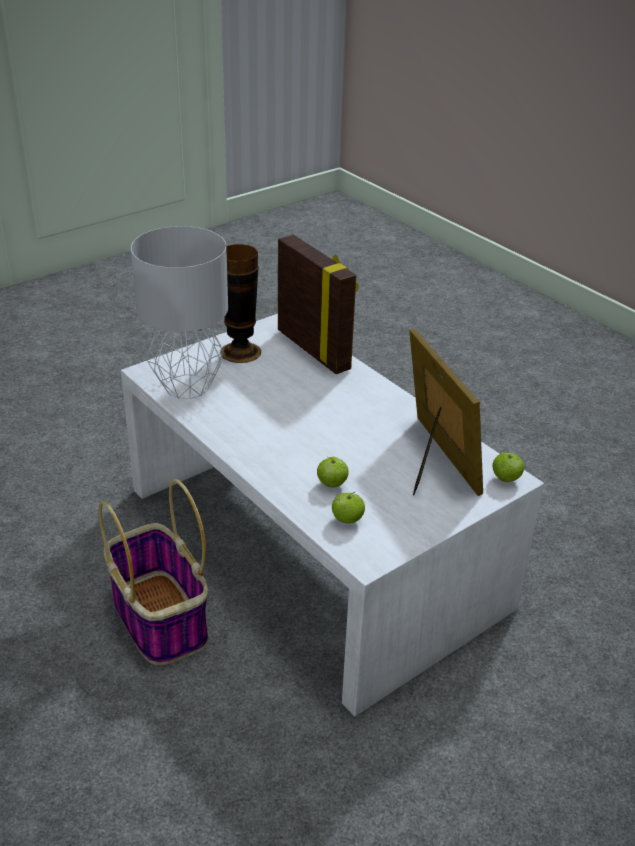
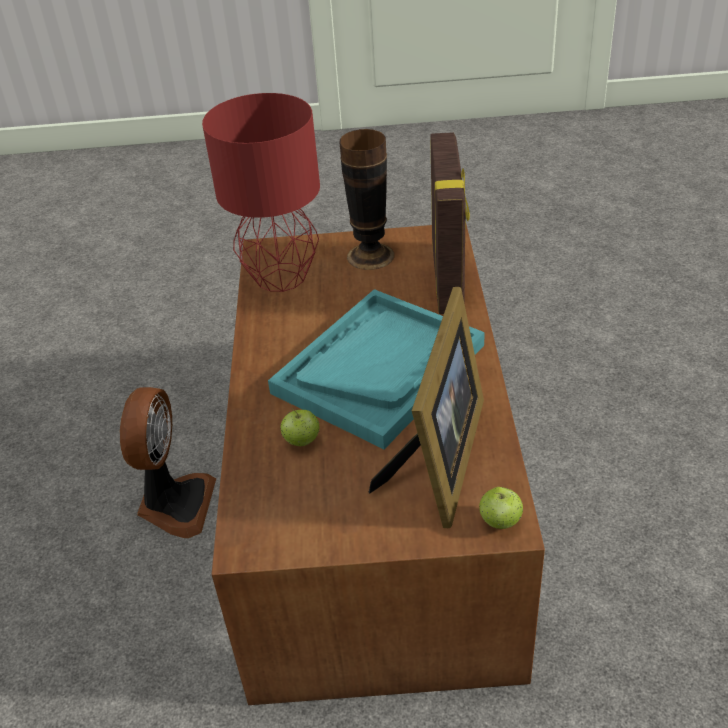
camera: 40 degrees right, 5 degrees up
basket [98,479,208,665] -> fan [120,387,216,538]
white coffee table [121,314,544,716] -> brown coffee table [212,225,545,705]
grey table lamp [131,226,228,399] -> red table lamp [202,93,320,292]
apple [332,492,365,524] -> none
none -> turquoise tray [268,289,485,449]

